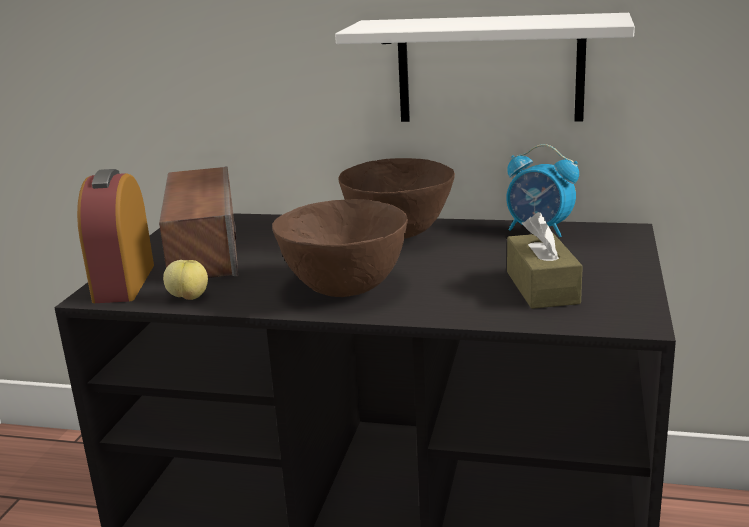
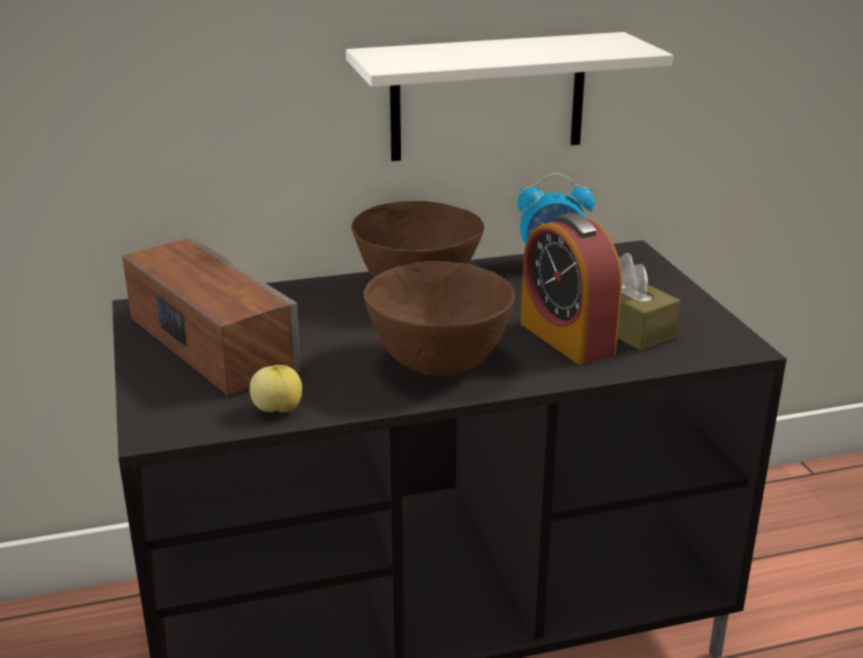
camera: 30 degrees left, 5 degrees up
alarm clock [77,169,154,303] -> alarm clock moved to [521,213,622,365]

